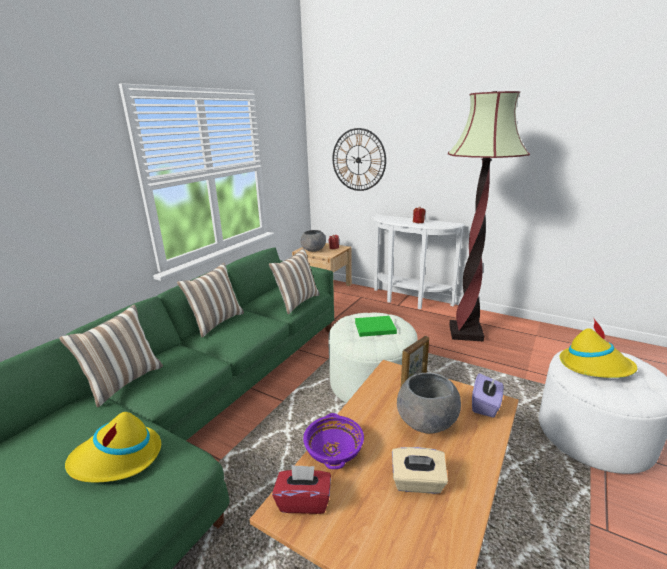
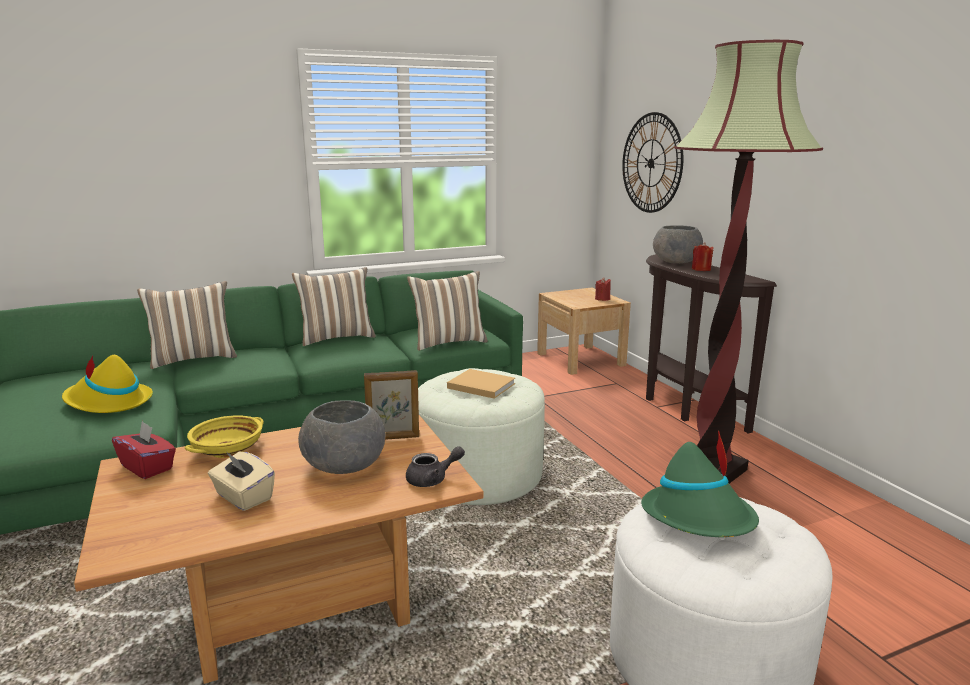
camera: 35 degrees right, 5 degrees down
grey bowl [301,230,326,252] -> grey bowl moved to [653,225,703,264]
purple bowl [303,413,364,469] -> yellow bowl [185,415,264,458]
green book [355,316,397,337] -> beige book [447,369,515,399]
white console table [373,214,465,309] -> brown console table [646,254,777,433]
purple tissue box [472,373,504,418] -> grey teapot [406,446,465,487]
yellow hat [560,319,637,378] -> green hat [641,430,759,537]

